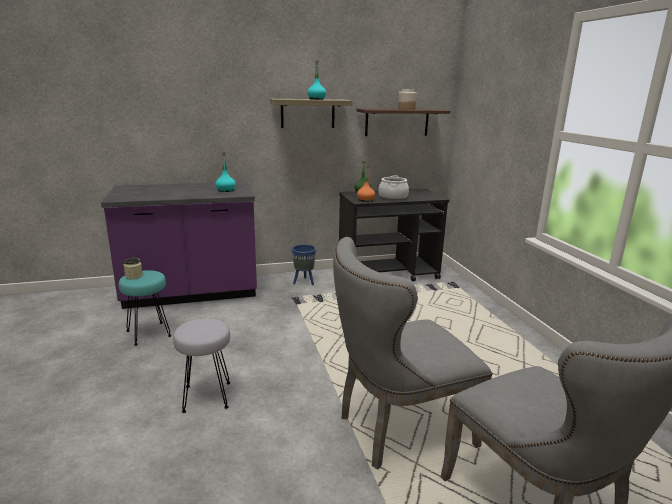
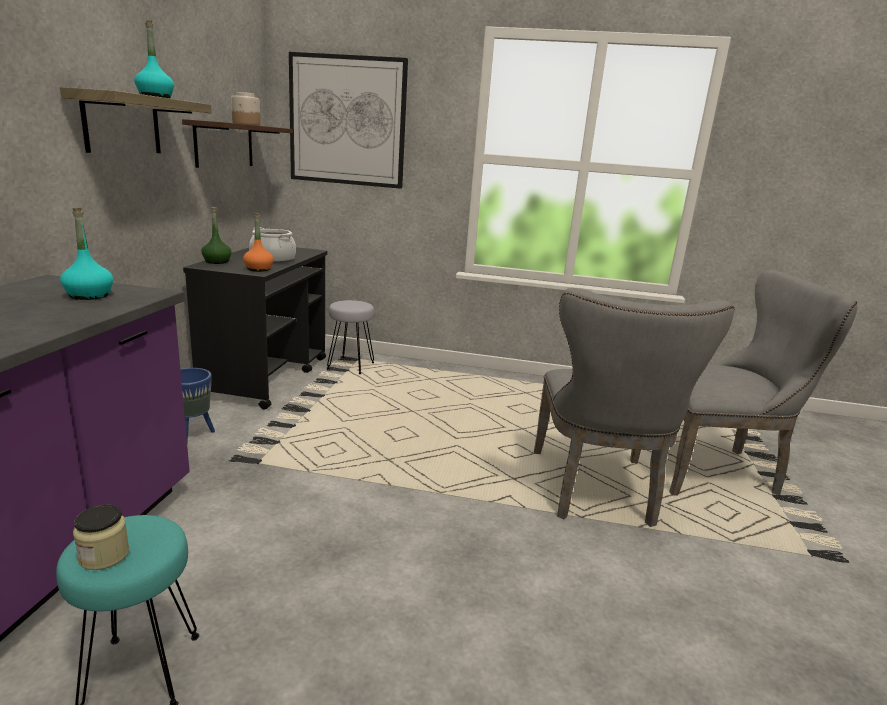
camera: 65 degrees left, 0 degrees up
grey stool [173,318,230,413] -> grey stool moved to [326,300,374,374]
none -> picture [289,52,408,189]

